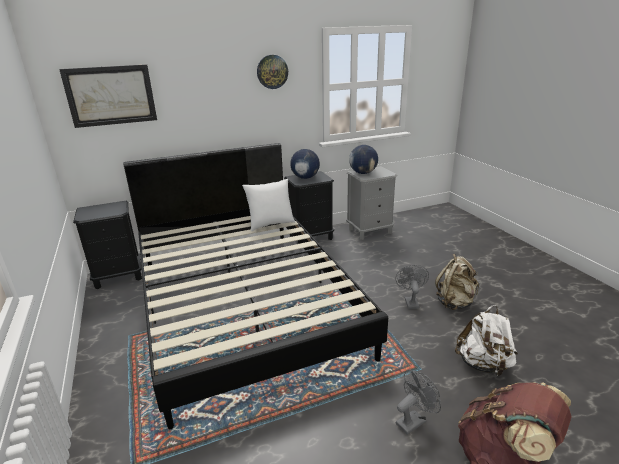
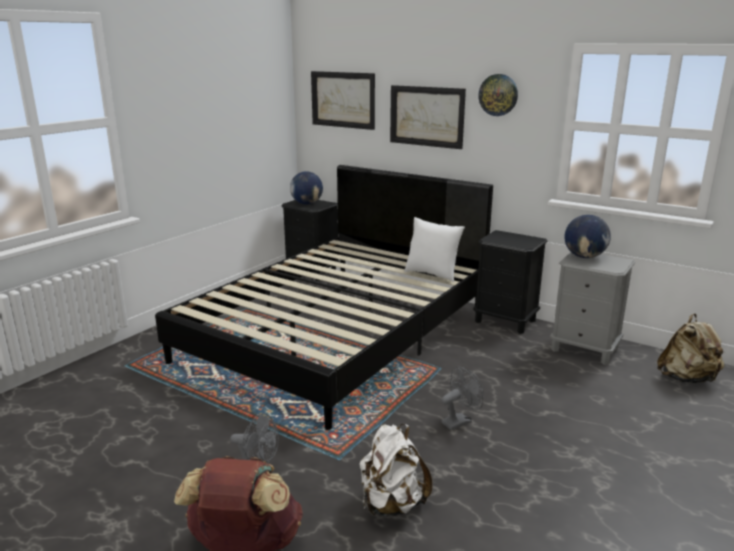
camera: 55 degrees right, 5 degrees down
globe [290,149,320,179] -> globe moved to [290,171,323,204]
beige backpack [435,254,479,310] -> beige backpack moved to [657,313,724,383]
none -> picture [390,85,466,149]

